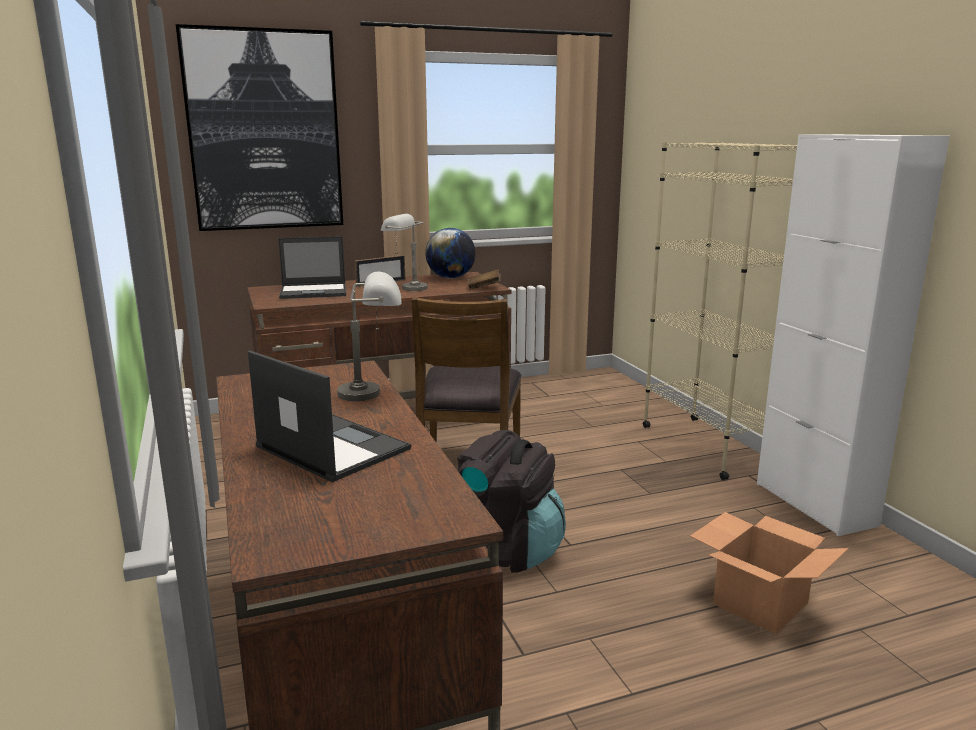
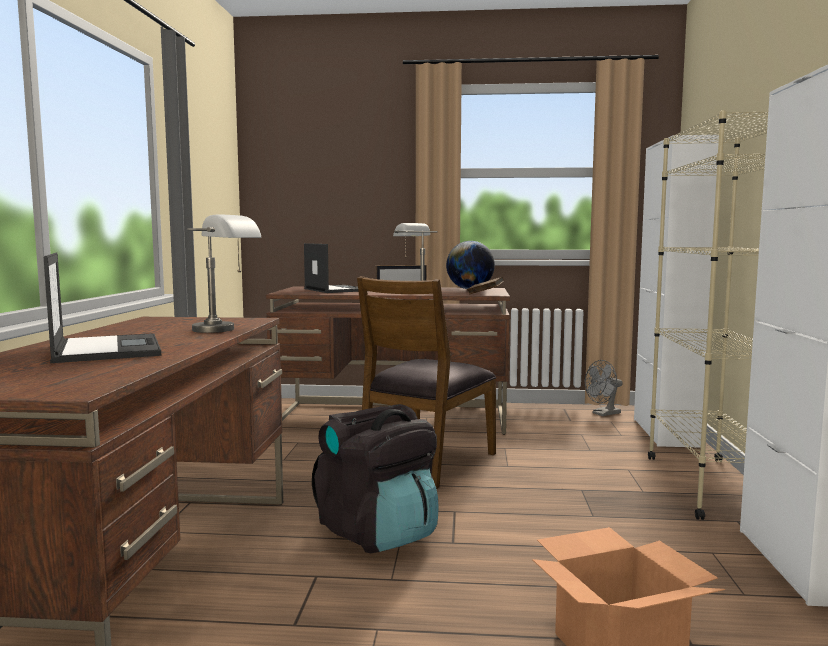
camera: 25 degrees right, 10 degrees down
picture [176,24,343,231] -> none
laptop [278,236,346,299] -> laptop turned 135 degrees counterclockwise [304,243,359,293]
none -> grey fan [585,360,623,416]
none -> white cabinet [634,135,719,448]

